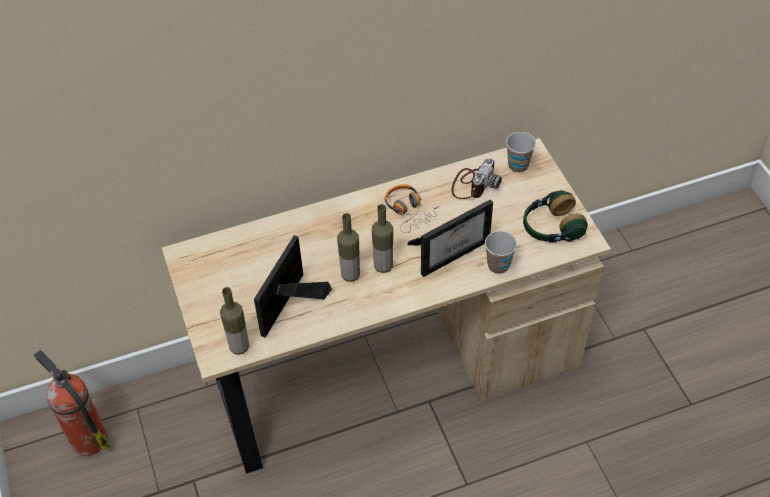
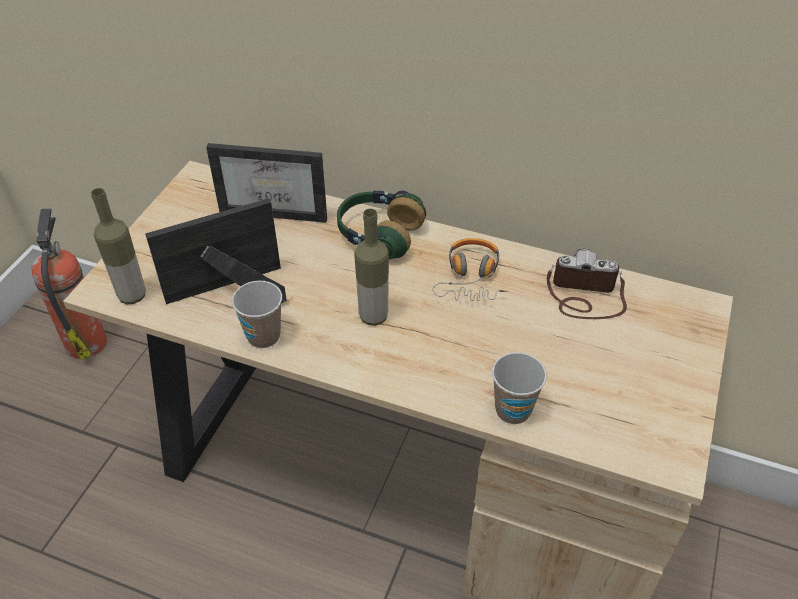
camera: 40 degrees right, 5 degrees down
bottle [337,213,360,282] -> none
picture frame [407,200,493,277] -> picture frame moved to [206,143,327,223]
camera [451,158,502,199] -> camera turned 150 degrees counterclockwise [547,248,627,319]
cup [506,132,536,173] -> cup moved to [232,281,282,348]
headphones [523,190,588,242] -> headphones moved to [337,190,426,259]

